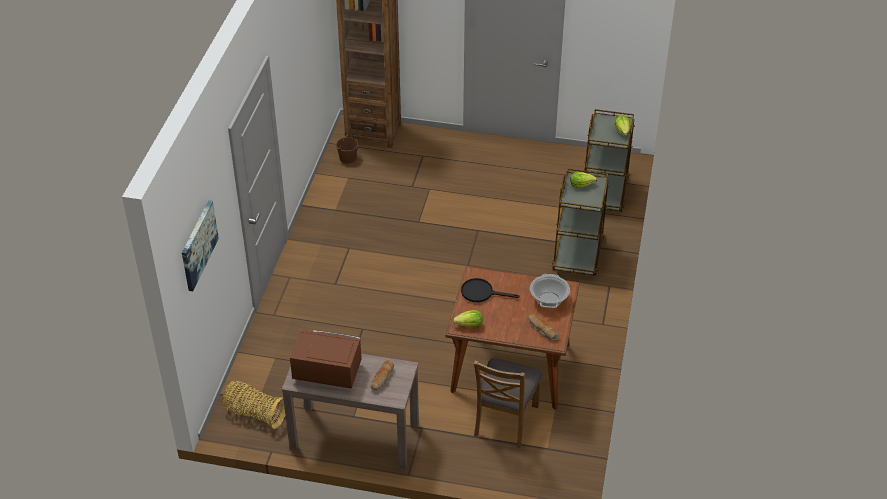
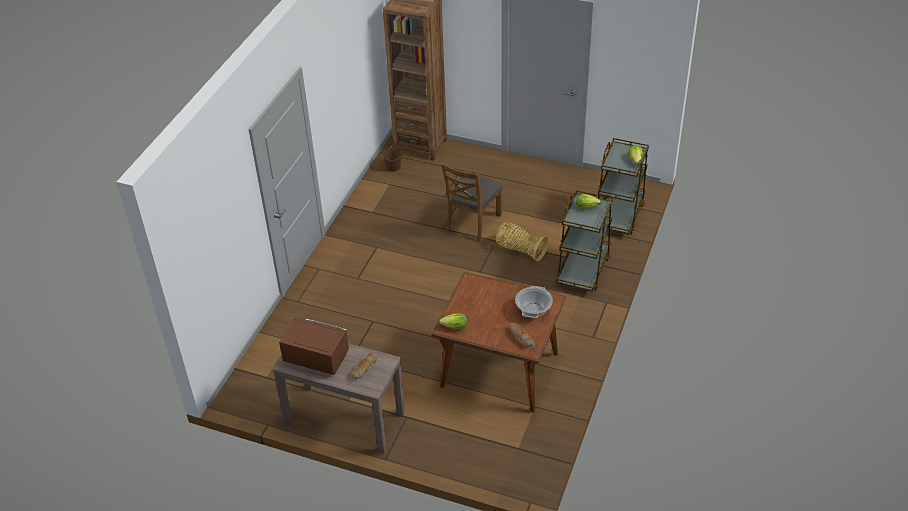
camera: 10 degrees right, 0 degrees up
picture [182,200,219,291] -> none
basket [222,381,285,429] -> basket moved to [496,222,548,262]
black frying pan [461,278,520,302] -> none
brown chair [474,358,543,448] -> brown chair moved to [441,162,503,242]

